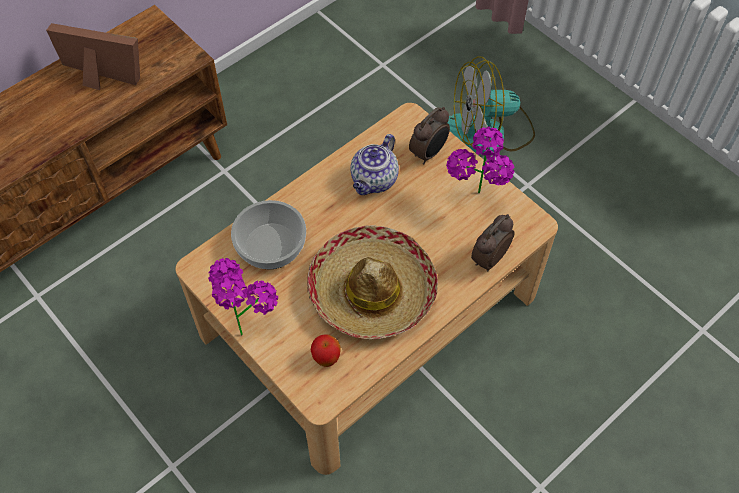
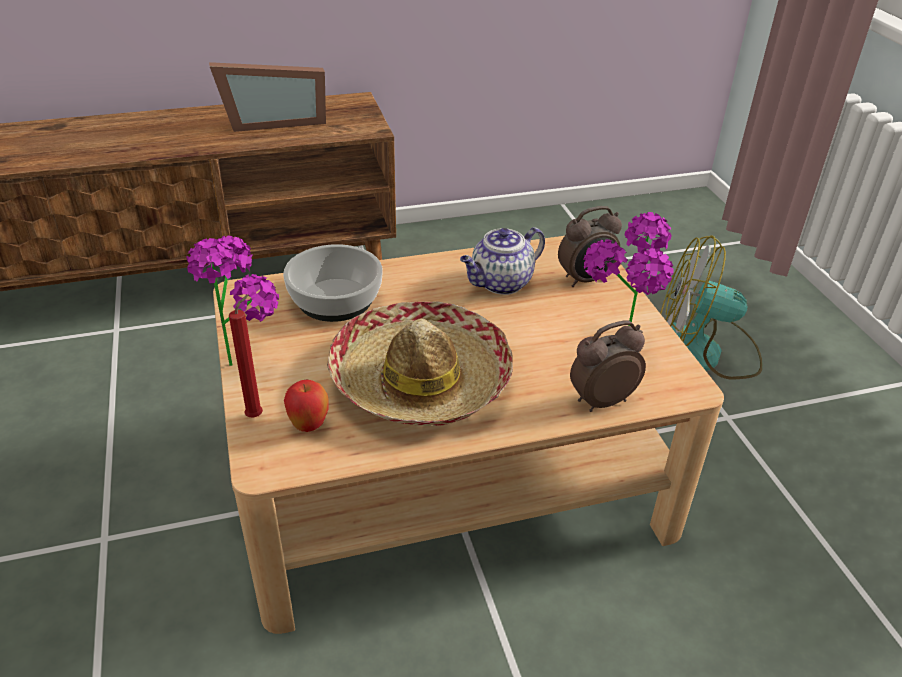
camera: 25 degrees right, 20 degrees down
picture frame [46,23,140,90] -> picture frame turned 120 degrees clockwise [209,62,326,132]
none -> red candle [229,294,263,418]

